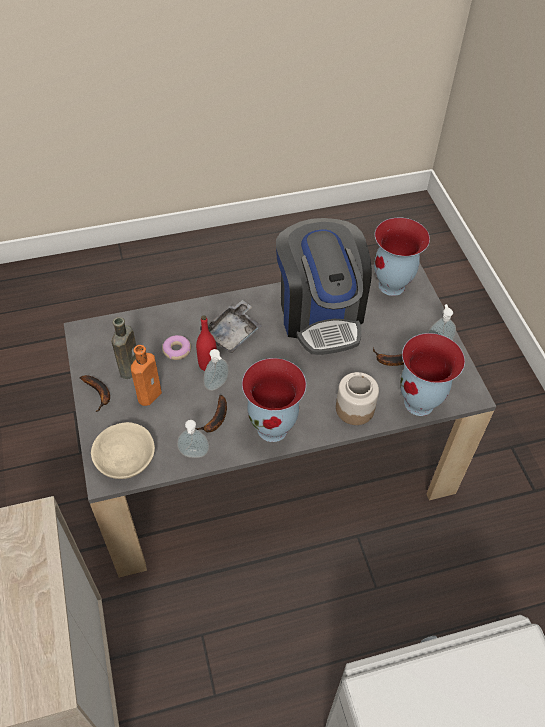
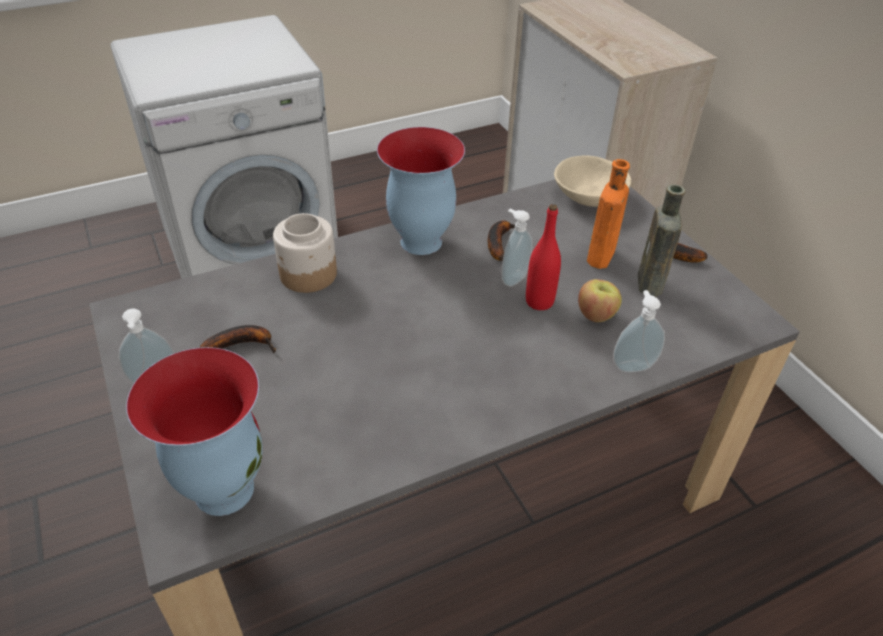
camera: 170 degrees right, 10 degrees down
donut [162,335,191,360] -> apple [578,279,622,322]
soap dispenser [177,420,209,458] -> soap dispenser moved to [613,290,665,372]
grey tray [200,300,262,353] -> none
coffee machine [276,218,372,355] -> none
vase [400,333,465,416] -> none

